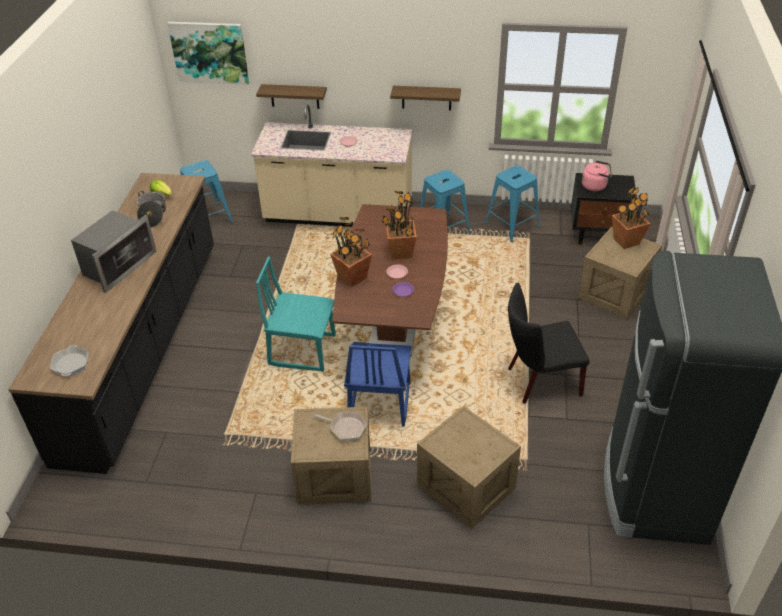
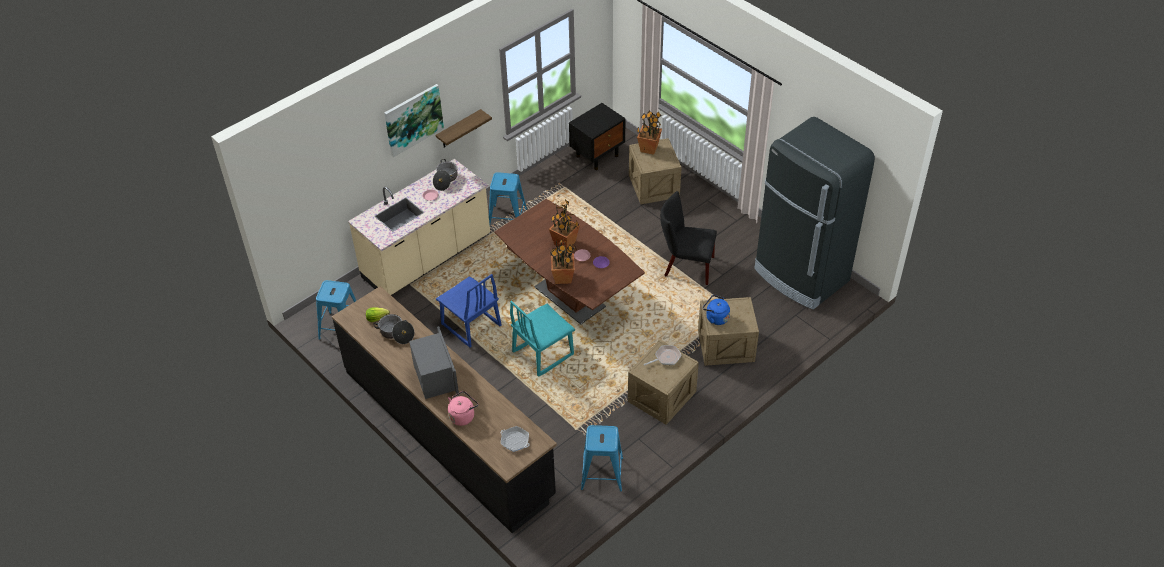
camera: 50 degrees left, 5 degrees up
picture [167,22,249,85] -> picture moved to [384,84,444,157]
shelf [256,84,327,109] -> none
blue chair [344,342,411,427] -> blue chair moved to [436,274,502,347]
blue stool [485,166,540,242] -> blue stool moved to [581,425,623,492]
black chair [508,283,590,404] -> black chair turned 75 degrees clockwise [660,191,717,285]
pink kettle [582,161,612,191] -> pink kettle moved to [448,391,478,426]
none -> cooking pot [433,159,458,191]
none -> blue kettle [703,295,730,325]

